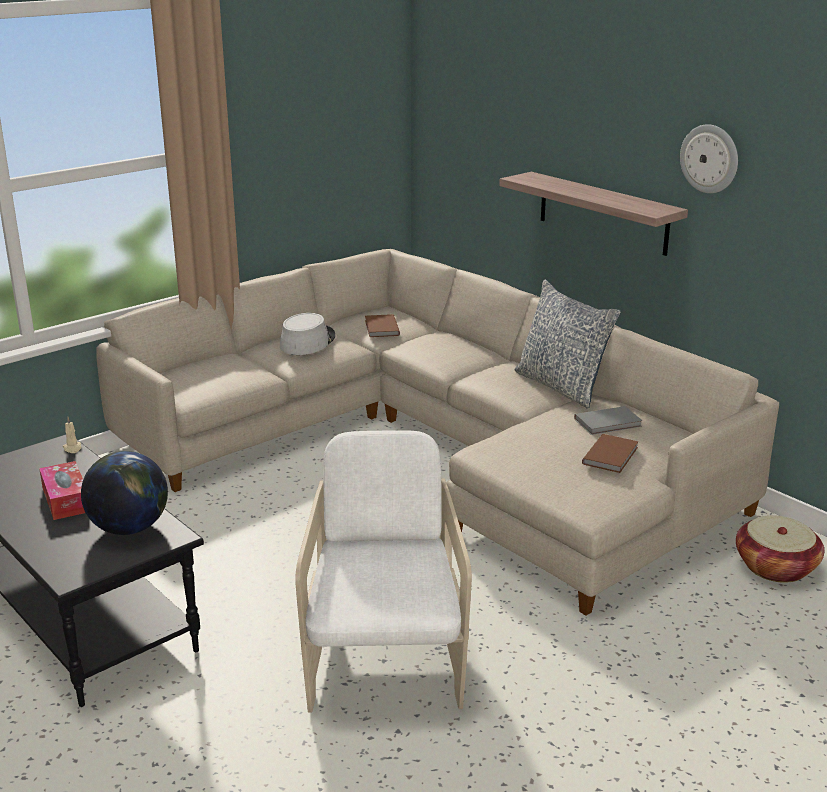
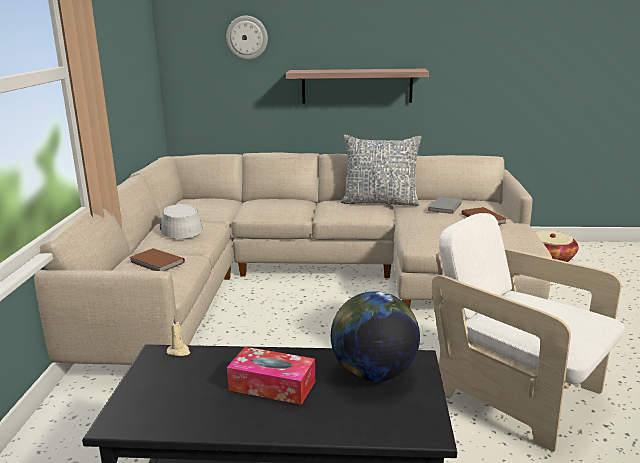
camera: 45 degrees left, 5 degrees down
brown book [365,314,400,337] -> brown book moved to [130,248,185,271]
wall clock [680,124,738,193] -> wall clock moved to [226,16,268,60]

